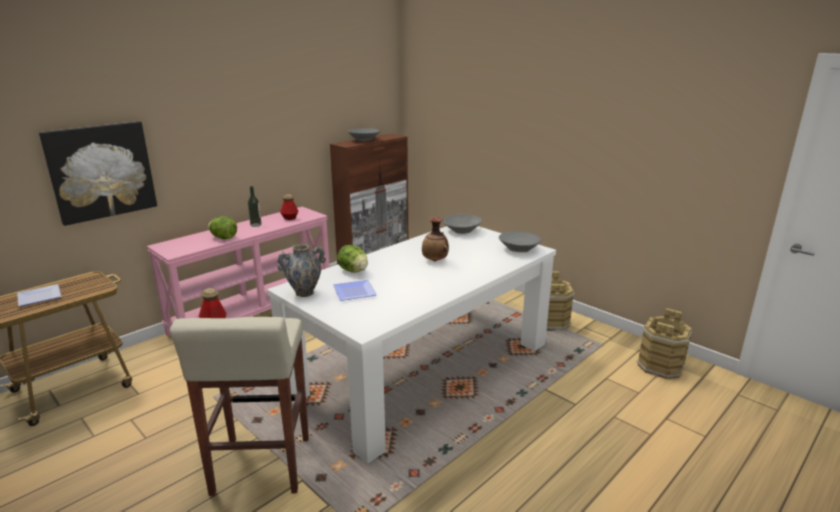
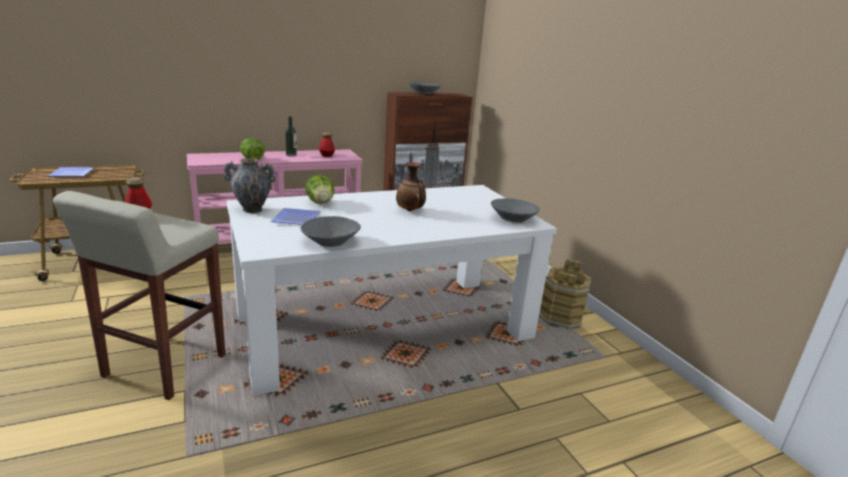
camera: 20 degrees right, 0 degrees up
picture [39,121,157,226] -> none
grey bowl [443,214,482,234] -> grey bowl moved to [301,216,361,247]
brown bucket [637,308,692,379] -> none

